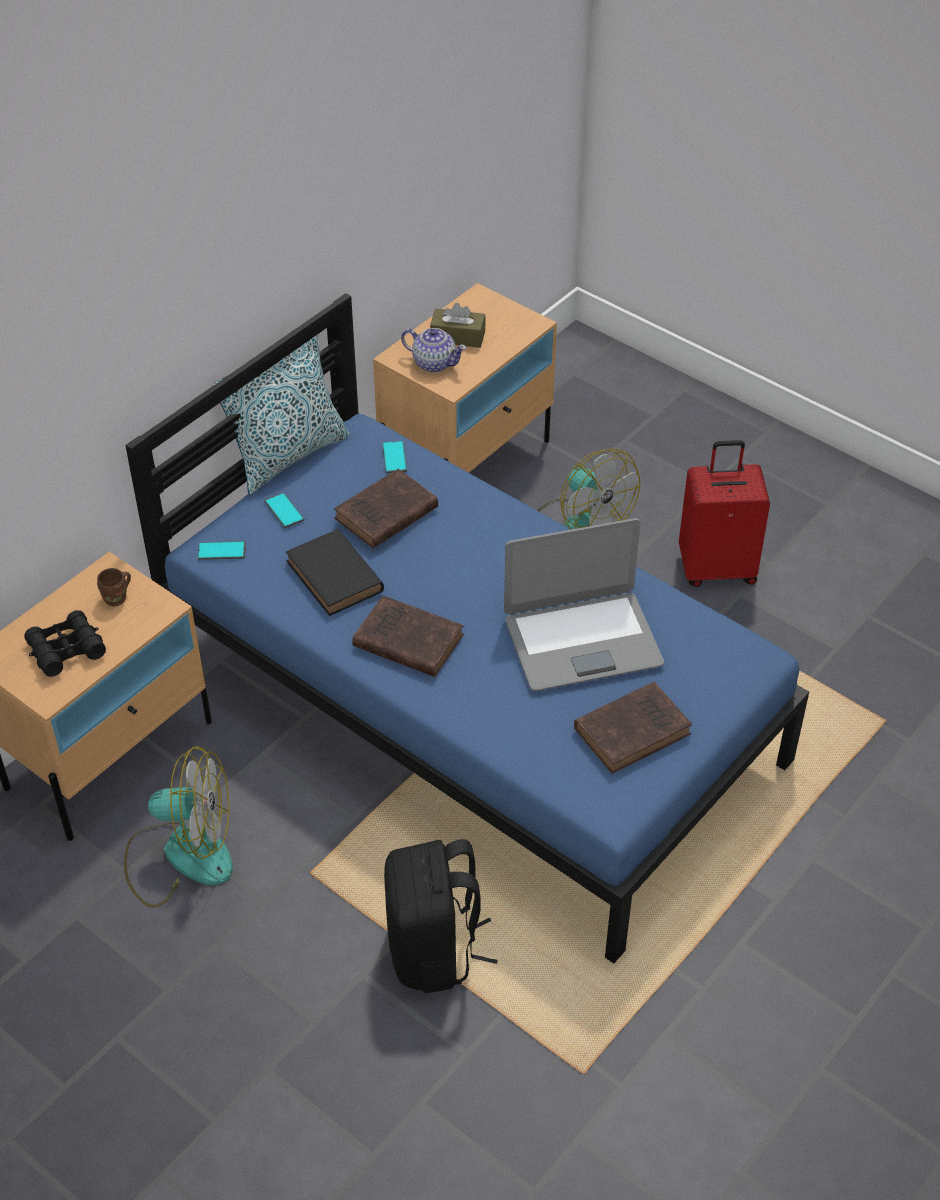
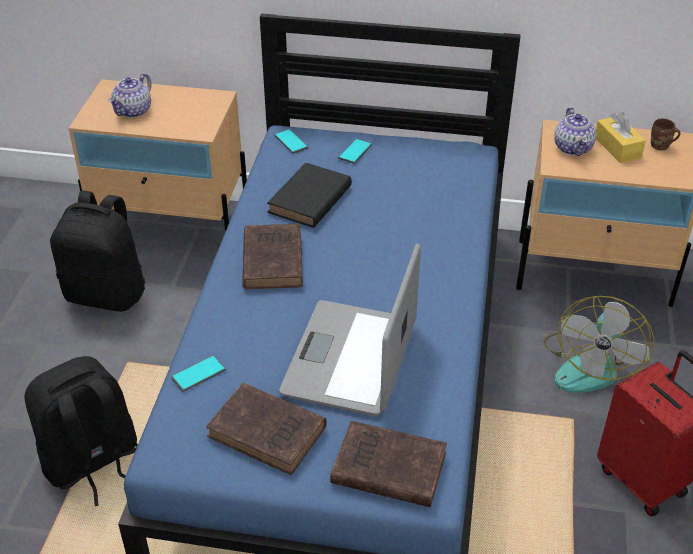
camera: 60 degrees right, 5 degrees down
black binoculars [24,610,106,677] -> teapot [108,73,151,118]
brown mug [97,568,131,606] -> brown mug moved to [651,118,681,150]
fan [124,746,233,908] -> black backpack [50,191,145,312]
pillow [212,335,350,495] -> none
brown book [334,469,438,548] -> brown book moved to [330,421,447,507]
phone [382,441,407,473] -> phone moved to [171,355,225,392]
brown tissue box [430,303,486,348] -> yellow tissue box [596,112,646,163]
laptop [504,518,664,691] -> laptop turned 60 degrees clockwise [279,243,421,416]

